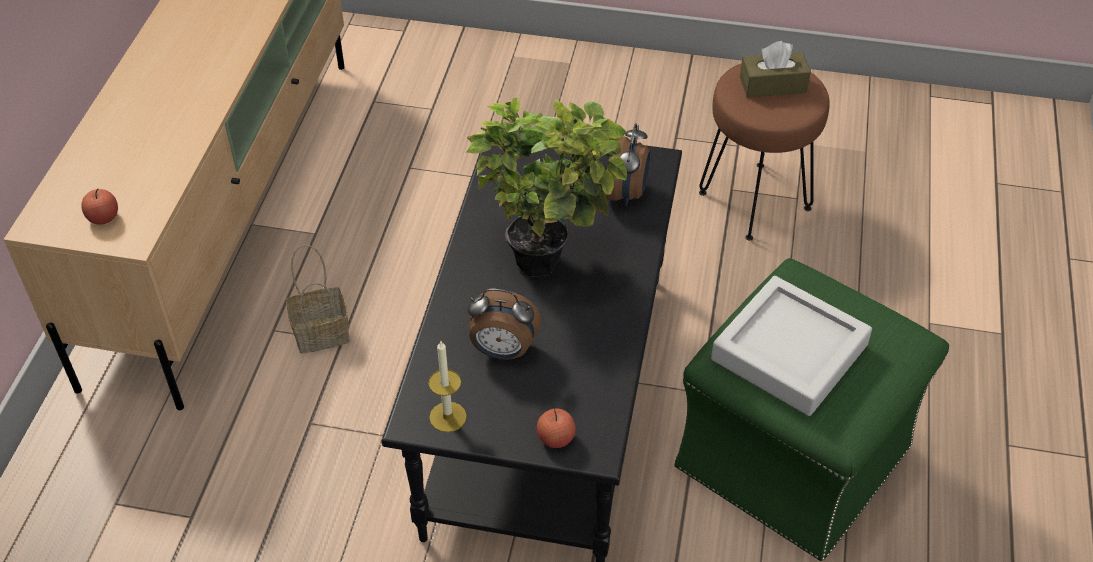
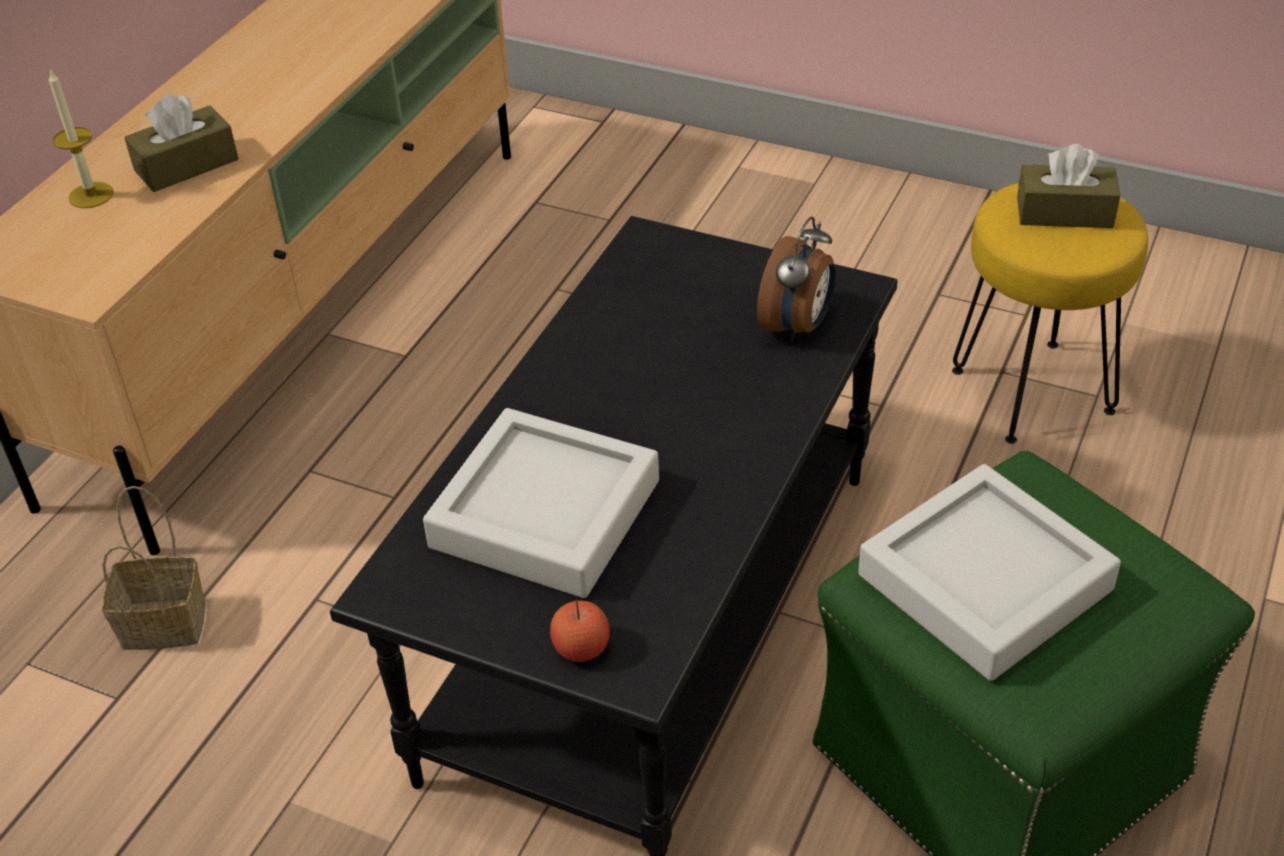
camera: 15 degrees right, 5 degrees down
apple [81,188,118,224] -> none
basket [286,245,350,353] -> basket moved to [102,486,206,650]
candle [428,341,467,432] -> candle moved to [49,69,114,208]
potted plant [466,98,627,277] -> none
alarm clock [467,289,541,360] -> grey tray [423,408,659,598]
brown stool [699,63,830,241] -> yellow stool [952,182,1148,444]
none -> brown tissue box [124,94,239,192]

